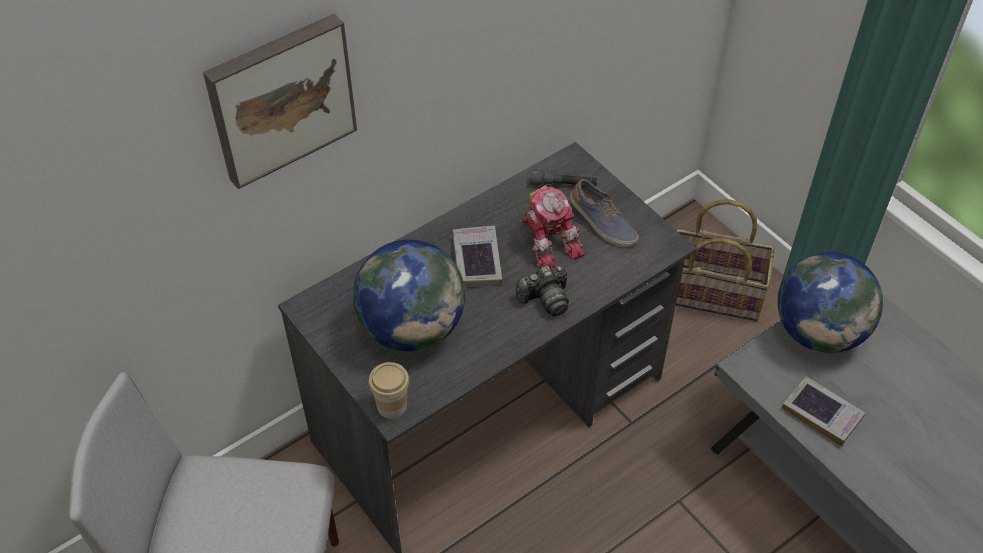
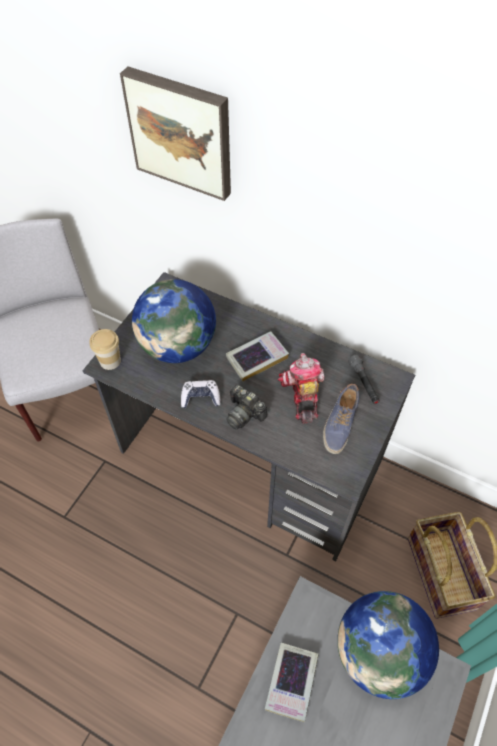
camera: 65 degrees right, 5 degrees up
toy robot [521,185,585,268] -> toy robot turned 135 degrees clockwise [278,353,324,423]
none -> game controller [181,380,221,408]

